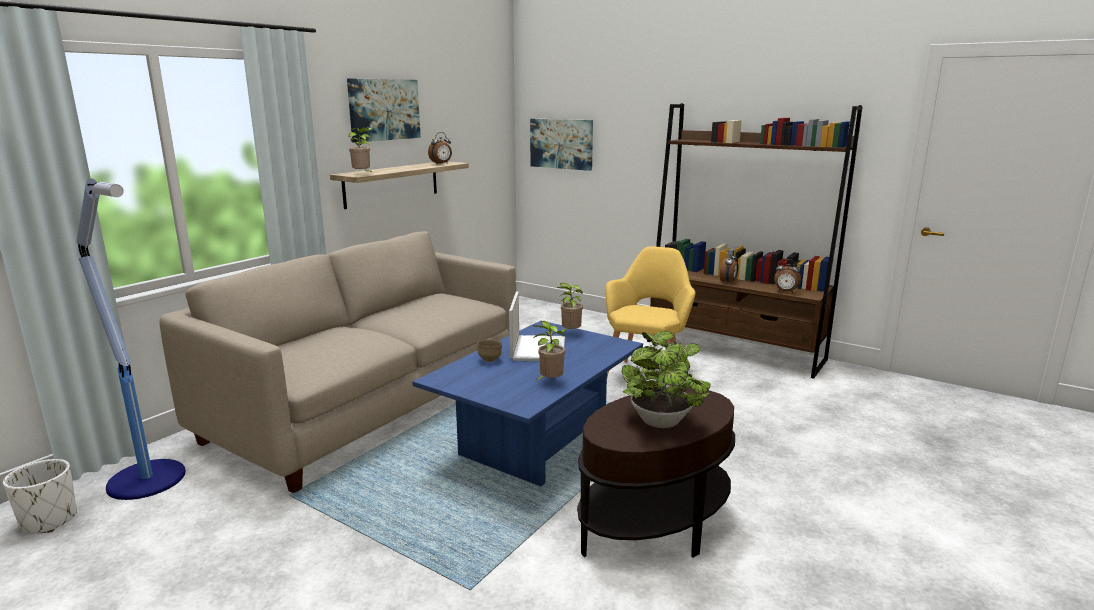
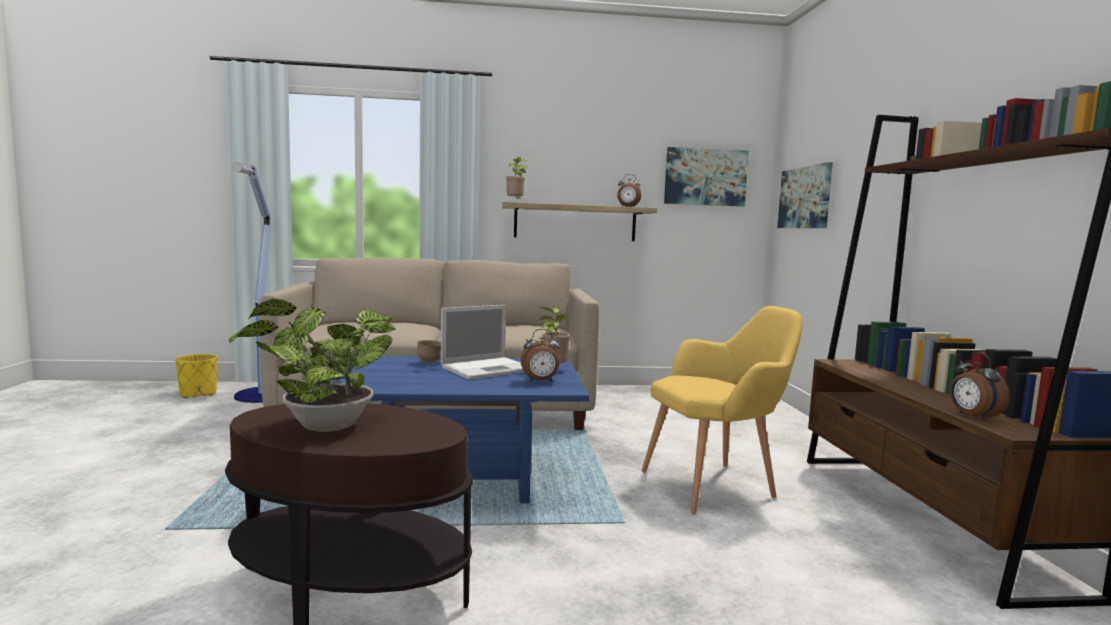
camera: 50 degrees right, 10 degrees down
white planter [3,459,77,534] -> yellow planter [175,354,217,398]
picture [347,79,421,143] -> picture moved to [664,147,749,207]
potted plant [533,321,565,381] -> none
alarm clock [720,251,738,284] -> alarm clock moved to [520,329,560,382]

